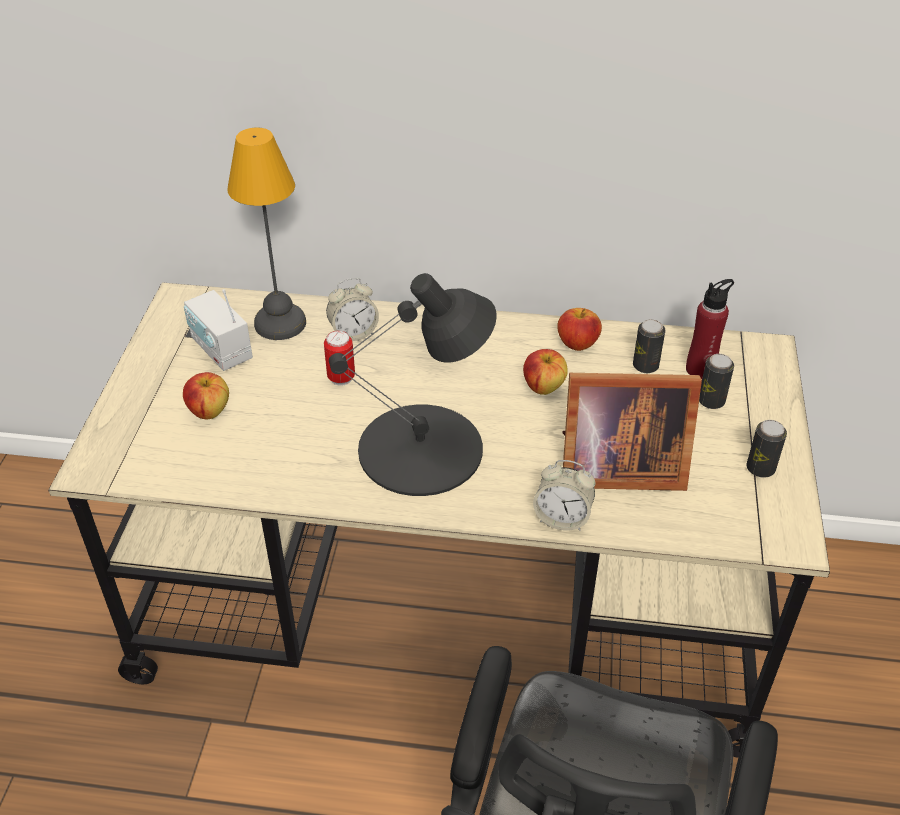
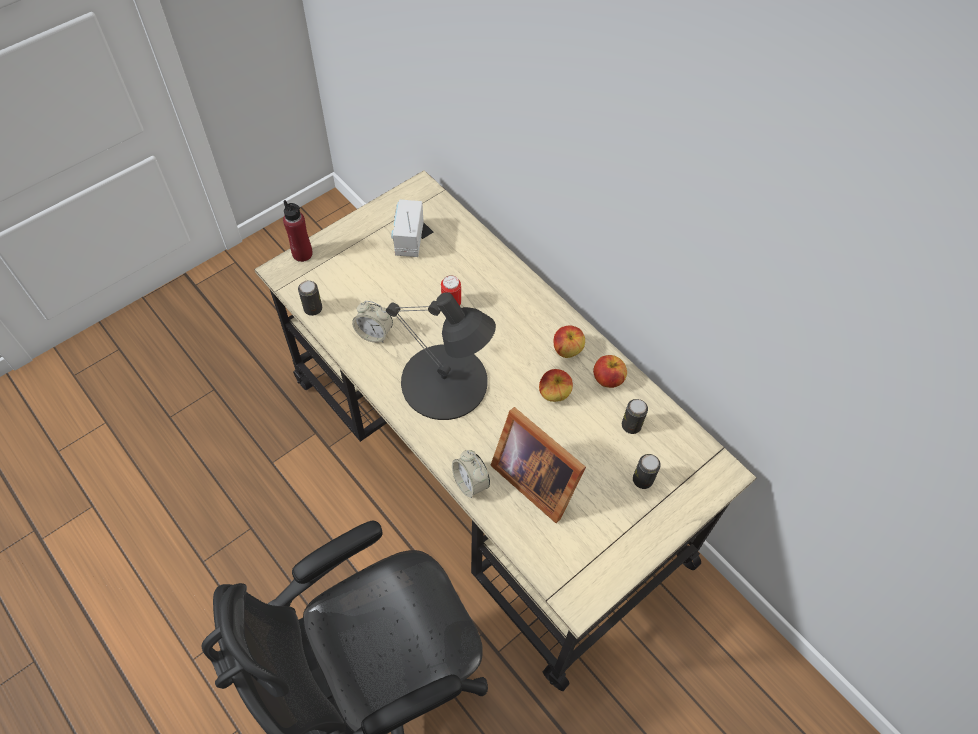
camera: 40 degrees right, 15 degrees up
apple [183,372,229,419] -> apple moved to [554,325,585,358]
table lamp [227,128,306,340] -> none
alarm clock [326,278,379,341] -> alarm clock moved to [352,301,393,343]
red bottle [686,279,734,379] -> red bottle moved to [283,200,313,262]
can [747,420,787,477] -> can moved to [298,281,322,316]

